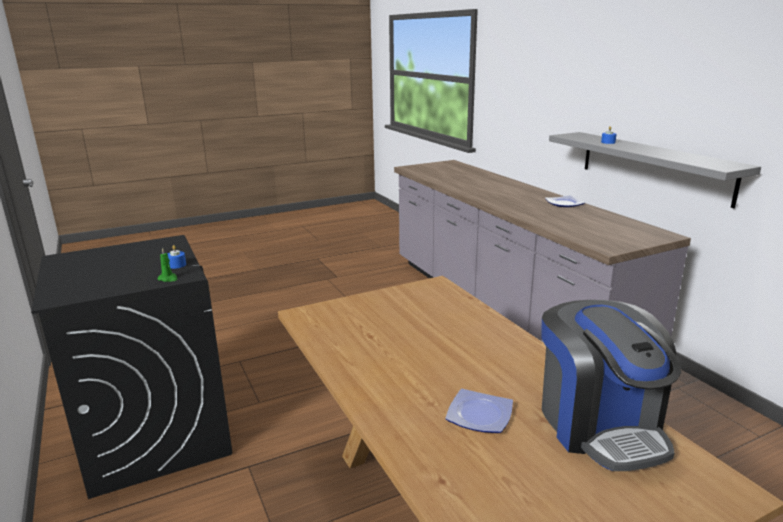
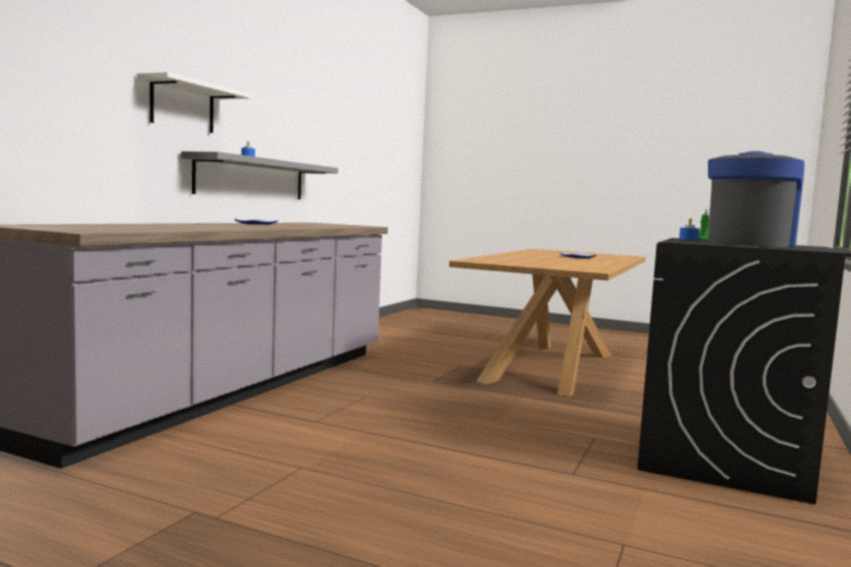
camera: 130 degrees left, 15 degrees down
coffee machine [541,300,681,471] -> coffee machine moved to [708,151,805,247]
none -> white shelf [136,72,251,133]

